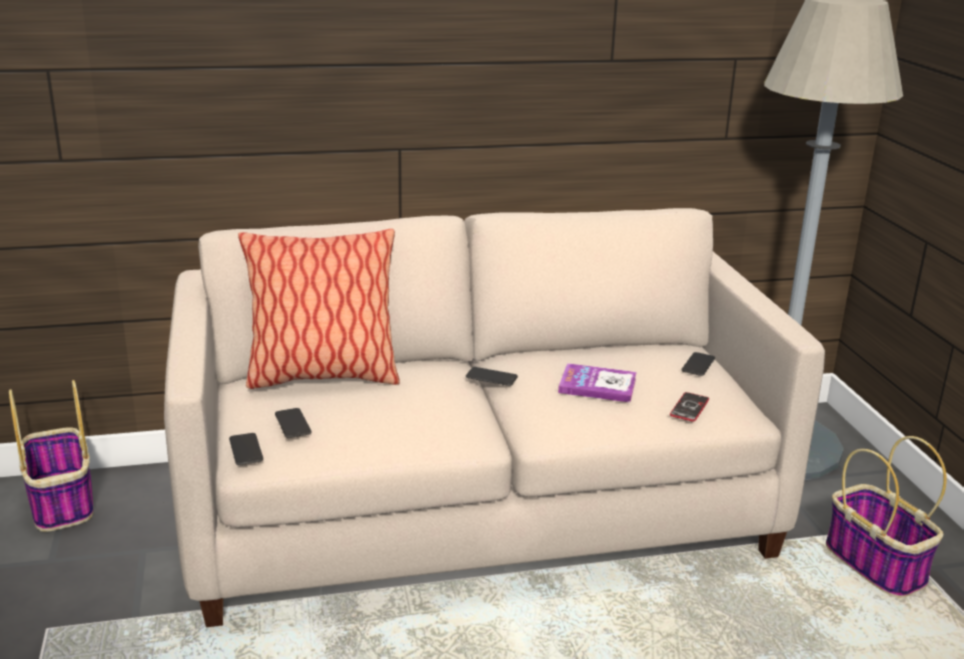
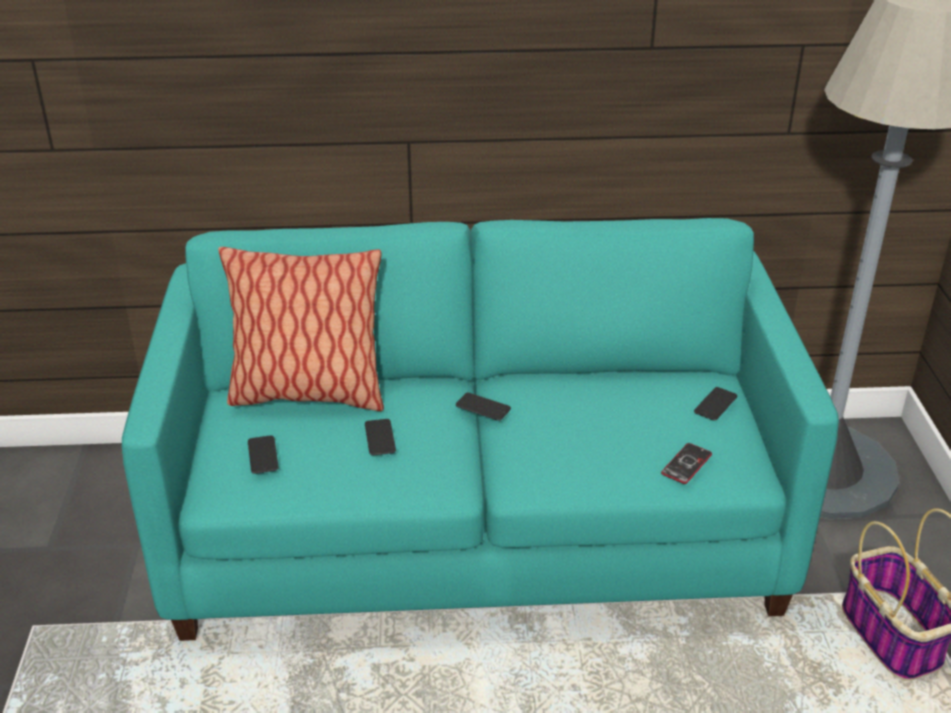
camera: 10 degrees right, 10 degrees up
basket [9,380,93,532] -> none
beige sofa [164,208,825,627] -> turquoise sofa [122,218,839,641]
phone [229,433,263,465] -> phone moved to [365,419,396,455]
book [558,363,637,402] -> none

